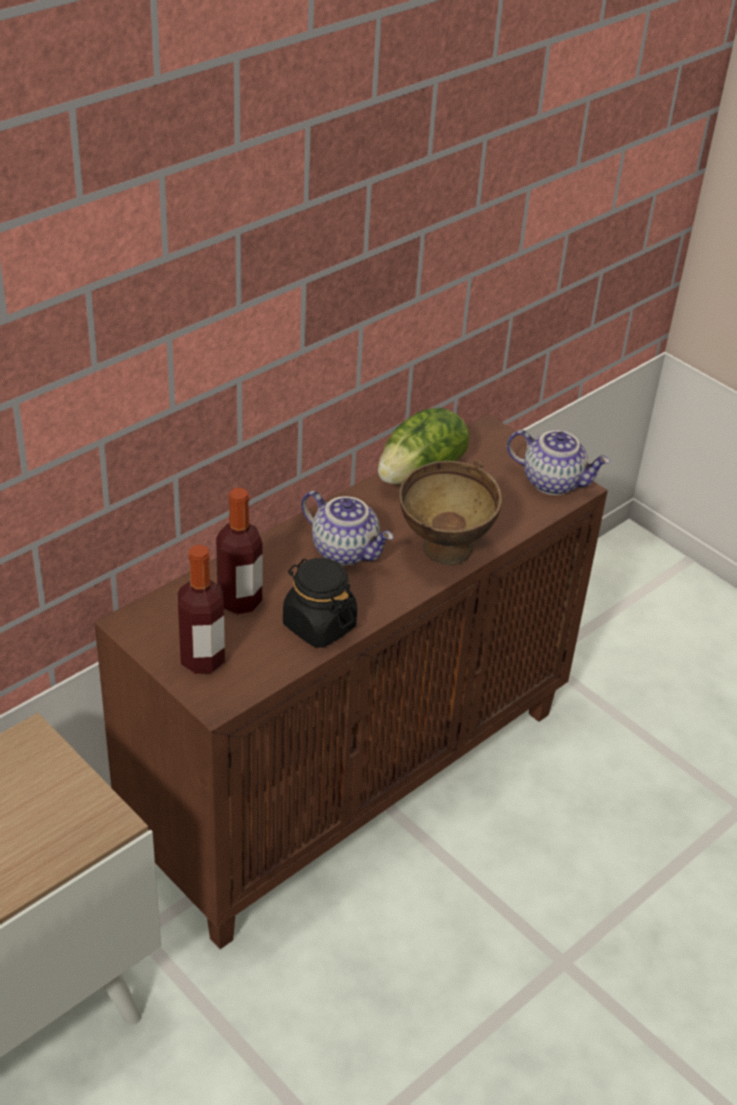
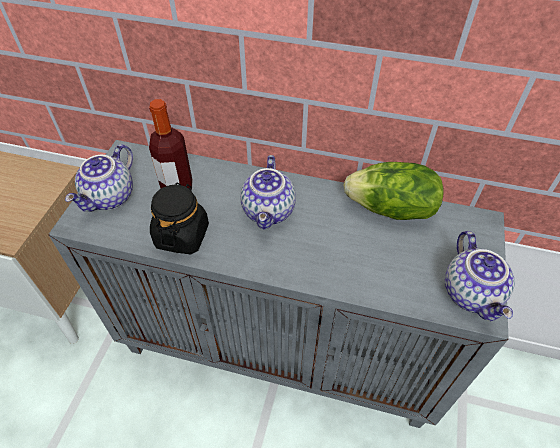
camera: 60 degrees right, 10 degrees up
brown cabinet [94,414,608,949] -> grey cabinet [48,140,509,428]
bottle [178,545,225,674] -> teapot [65,144,133,212]
brown bowl [399,460,502,566] -> none

